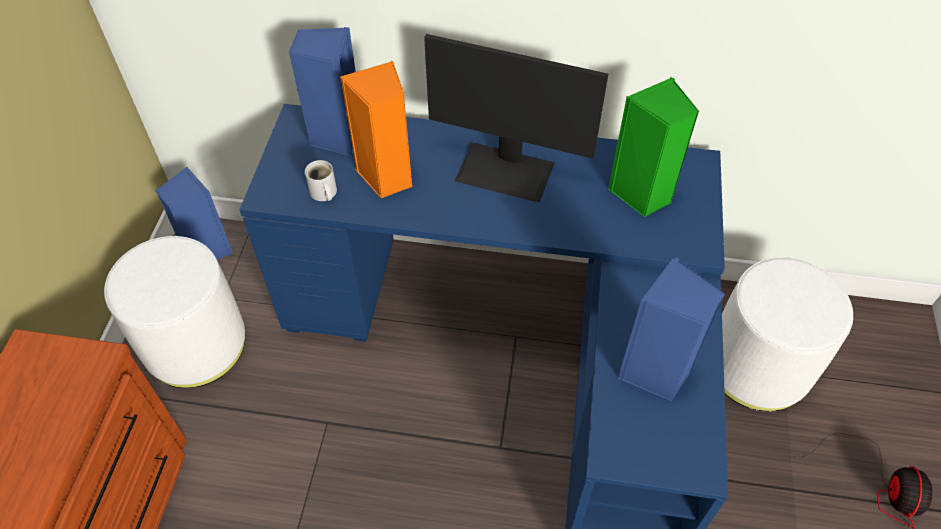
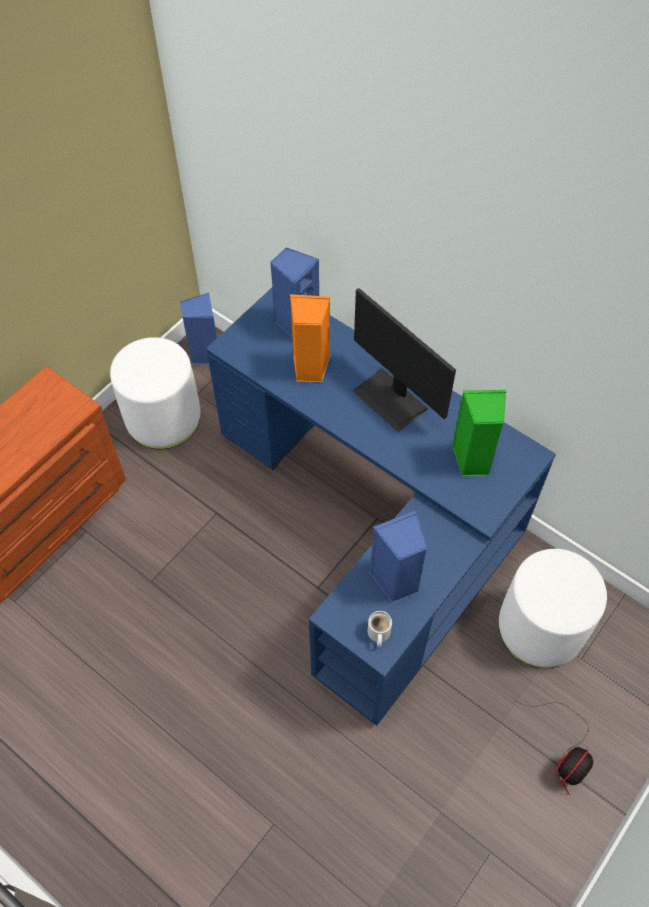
camera: 30 degrees right, 5 degrees up
white mug [305,160,337,201] -> white mug moved to [367,611,392,647]

